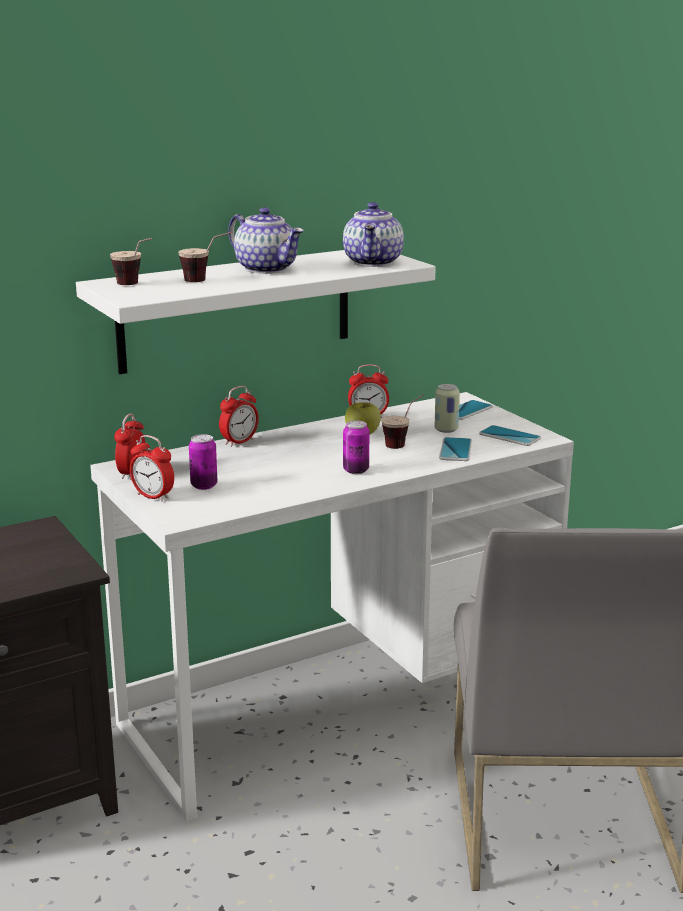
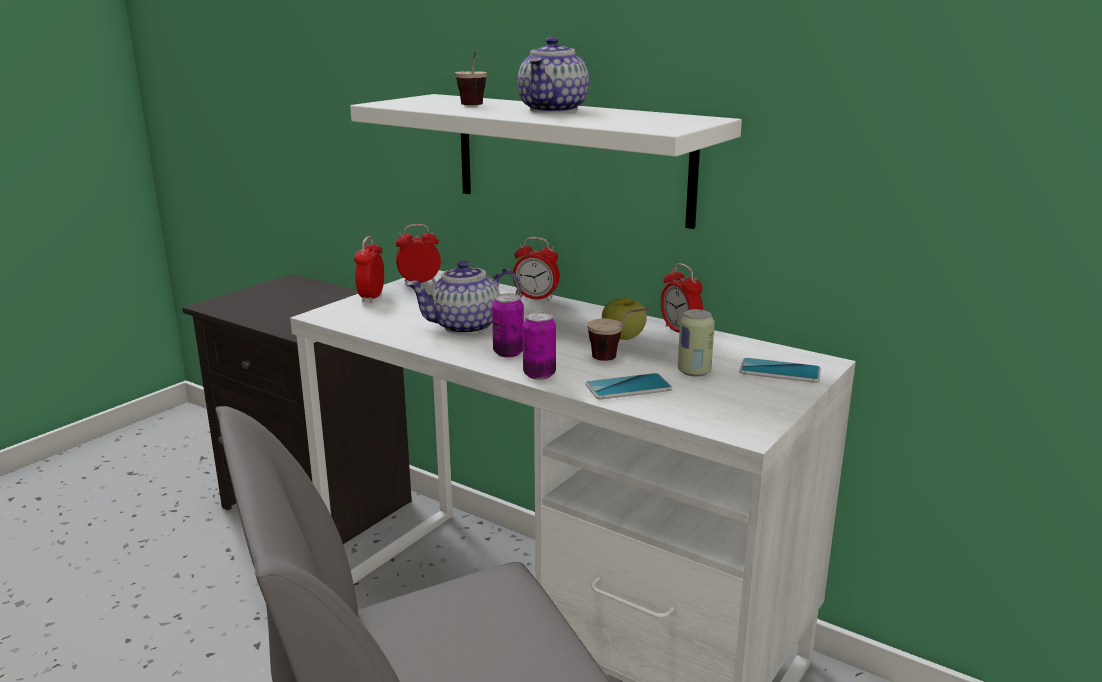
camera: 65 degrees right, 0 degrees up
cup [110,238,152,285] -> none
can [189,434,217,490] -> can moved to [523,312,556,380]
teapot [343,202,404,267] -> teapot moved to [406,261,521,335]
phone [479,425,541,446] -> none

